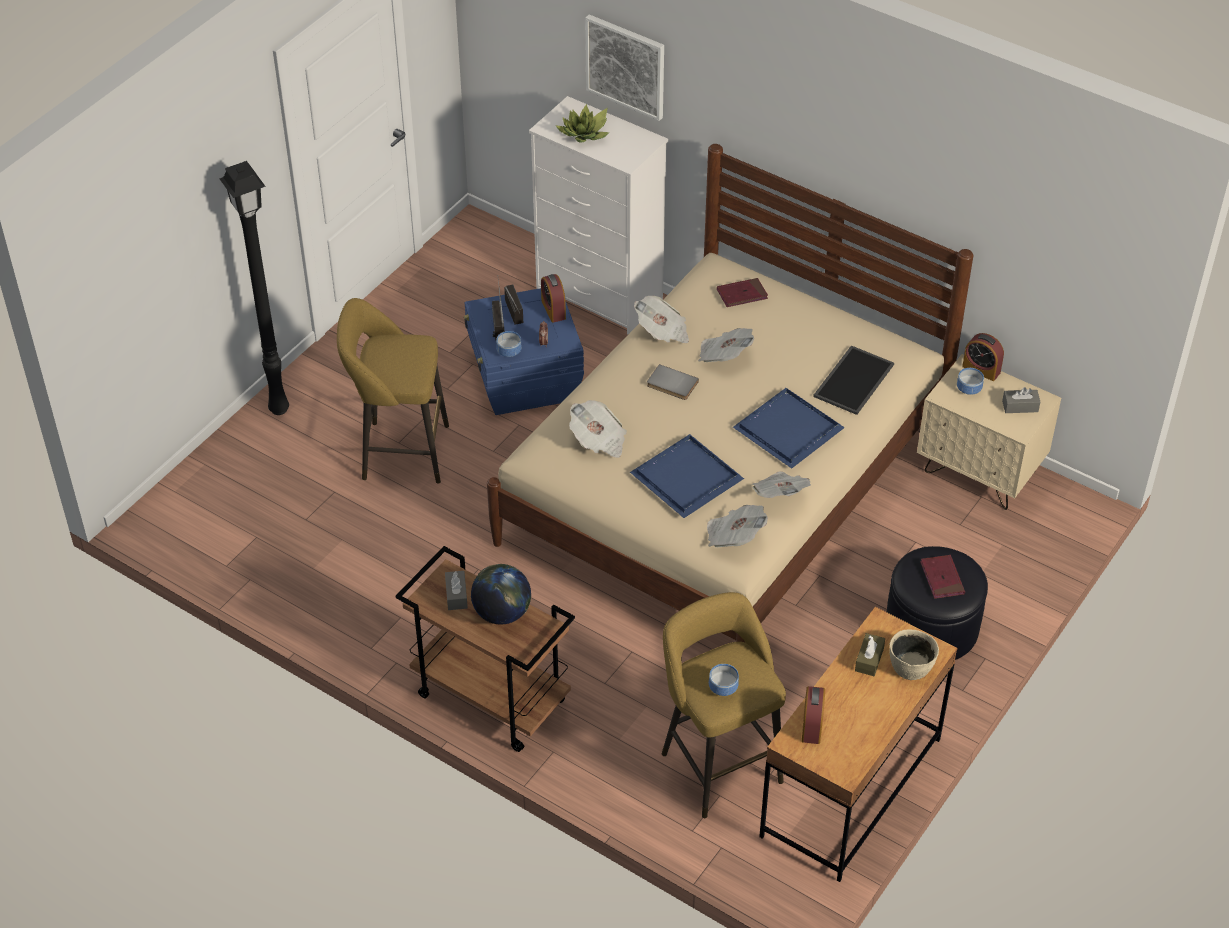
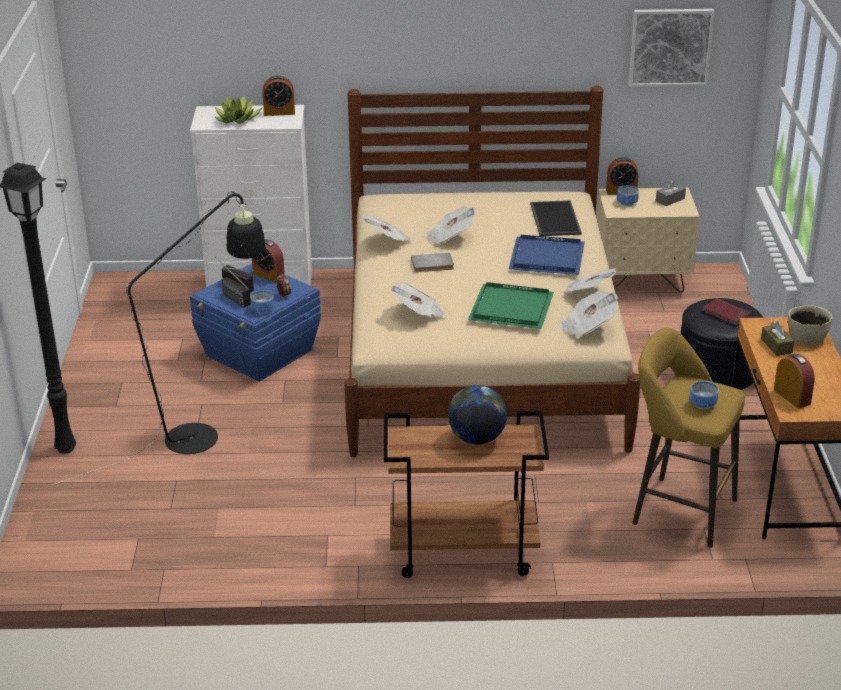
camera: 35 degrees left, 15 degrees down
yellow stool [337,298,449,484] -> black floor lamp [51,191,265,486]
grey tissue box [445,571,468,610] -> none
picture [585,14,664,121] -> picture moved to [629,9,715,87]
blue tray [630,434,744,518] -> green tray [468,282,554,329]
red book [717,278,768,307] -> none
none -> alarm clock [263,75,295,116]

